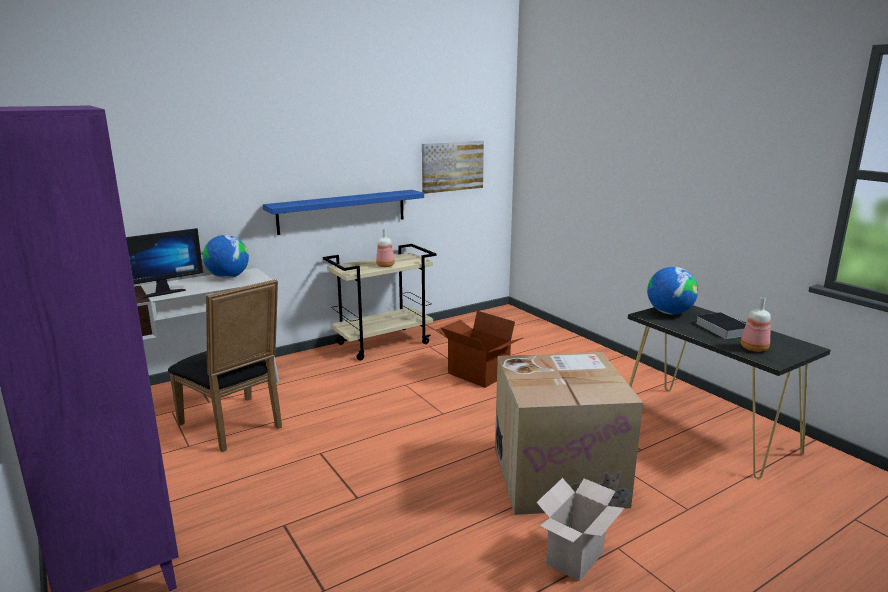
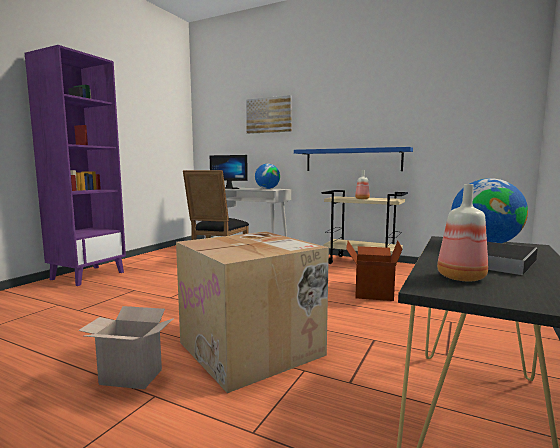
camera: 60 degrees right, 10 degrees down
picture [422,140,484,194] -> picture moved to [246,95,292,134]

